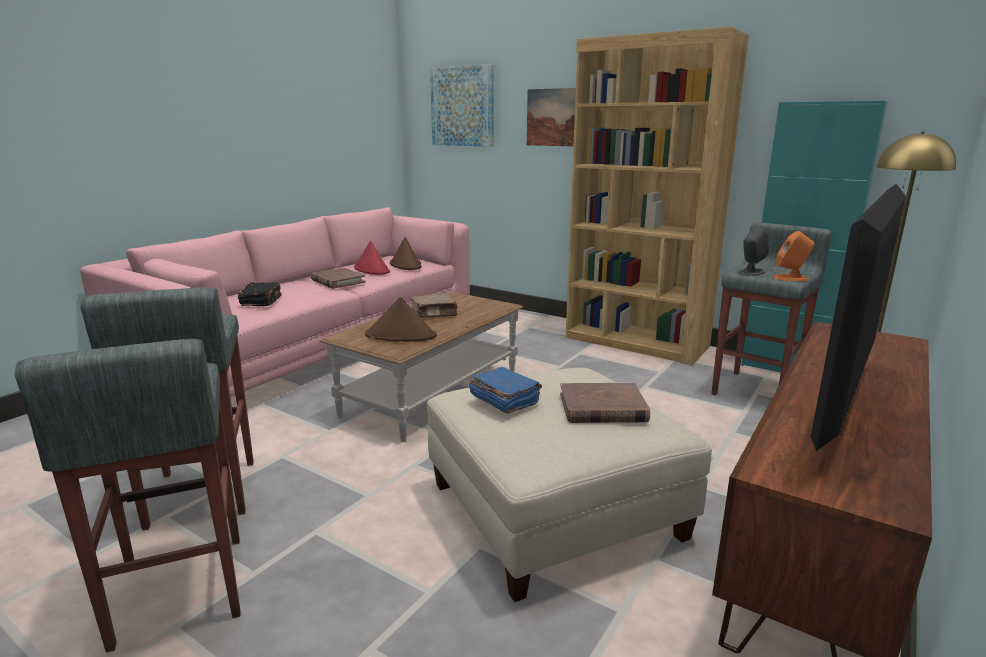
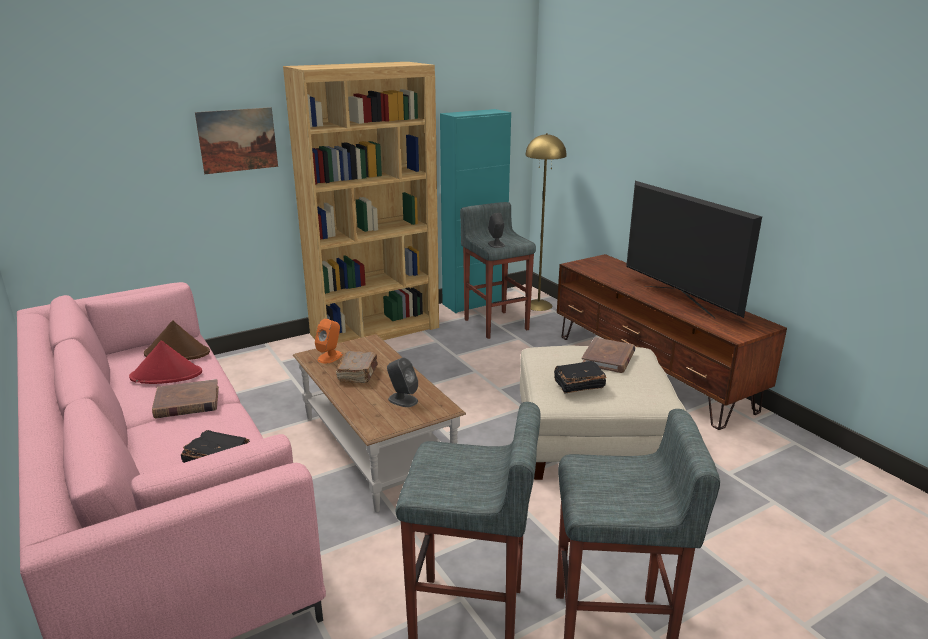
camera: 65 degrees left, 5 degrees up
brown hat [365,297,437,342] -> grey speaker [387,357,418,407]
picture [430,64,494,147] -> none
blue book [469,367,542,413] -> black book [554,361,606,394]
orange speaker [774,231,815,281] -> orange speaker moved to [315,319,343,364]

